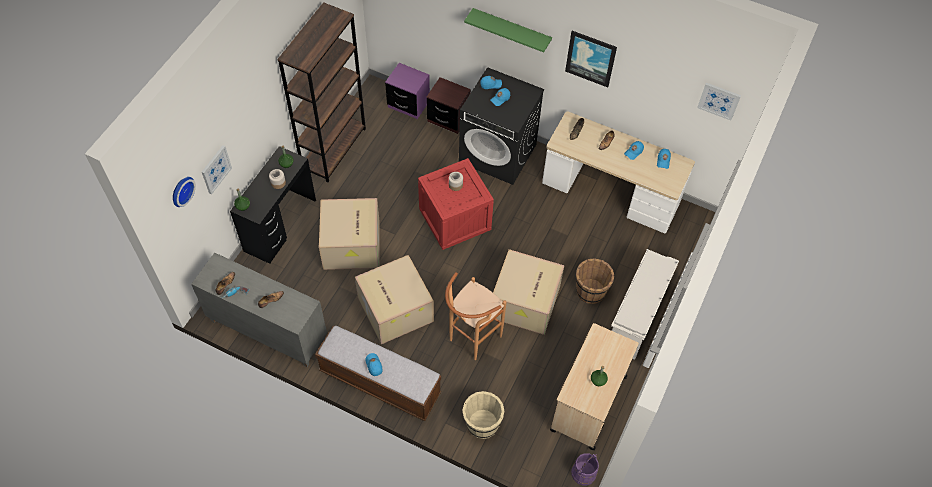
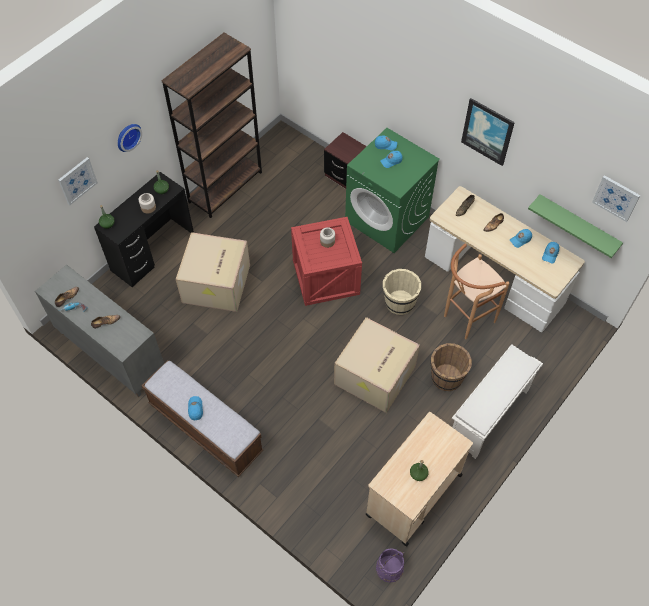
camera: 15 degrees right, 0 degrees up
wall clock [173,177,196,207] -> wall clock moved to [118,124,142,152]
cardboard box [355,255,434,344] -> none
purple nightstand [385,63,430,119] -> none
brown stool [445,272,507,360] -> brown stool moved to [444,244,510,339]
black washing machine [459,67,544,185] -> green washing machine [345,128,440,253]
beige bucket [463,391,504,439] -> beige bucket moved to [383,269,421,315]
green shelf [464,8,552,52] -> green shelf moved to [528,194,623,258]

